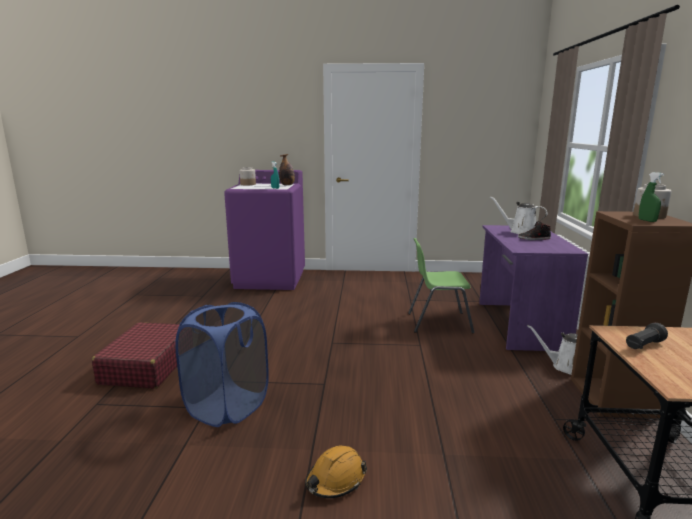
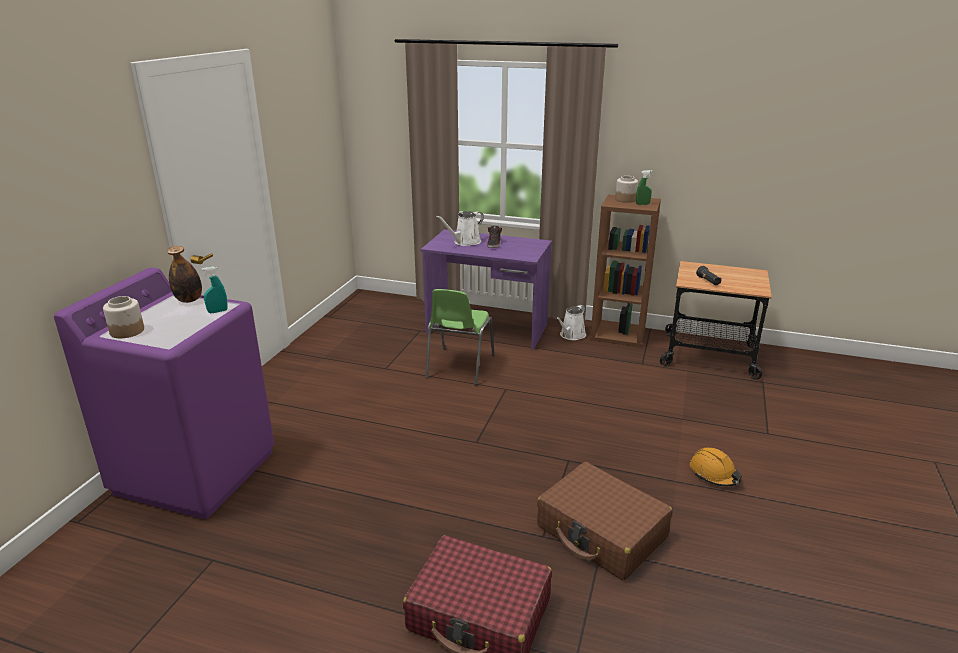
camera: 75 degrees left, 10 degrees up
blue laundry basket [175,302,269,427] -> brown suitcase [537,462,673,580]

